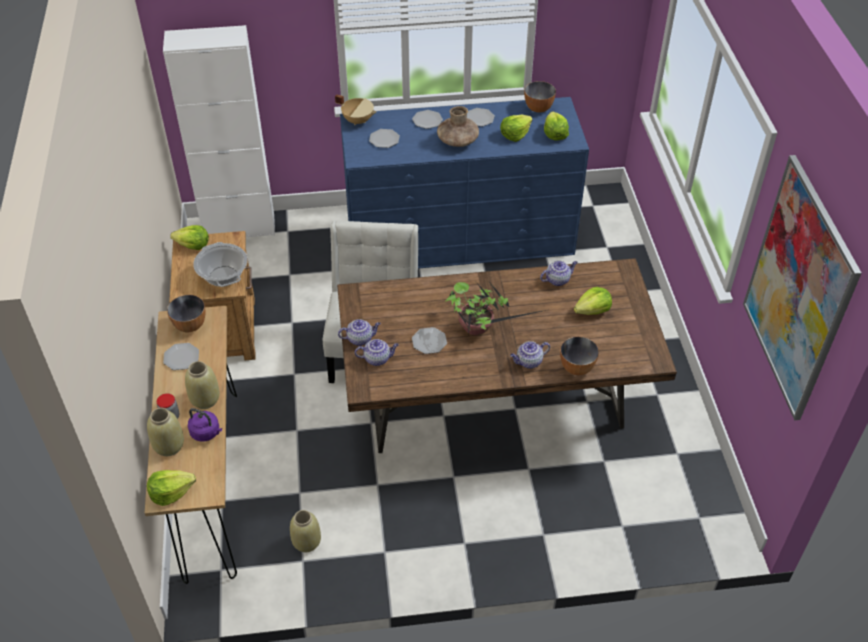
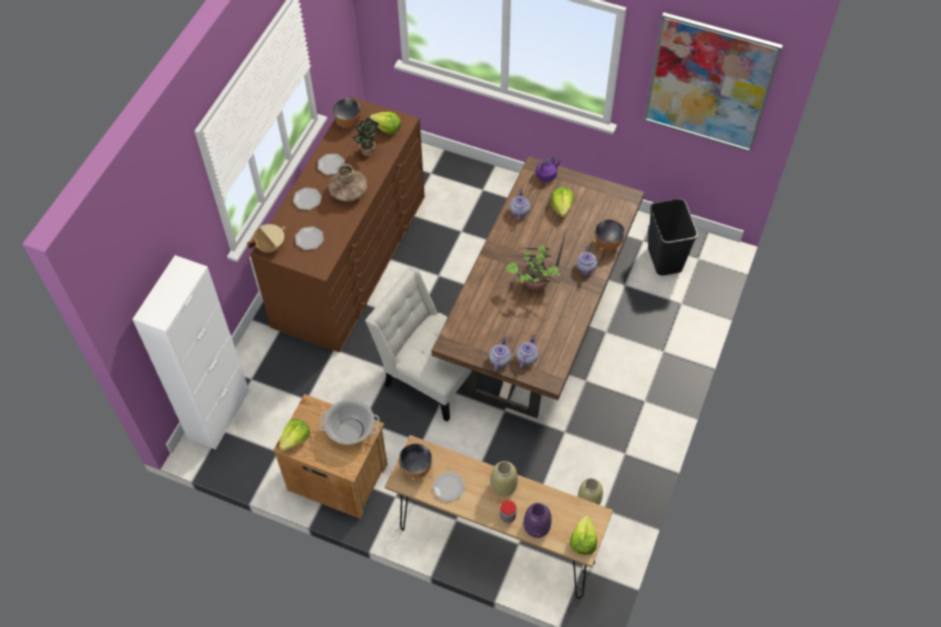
camera: 60 degrees left, 10 degrees up
beige vase [147,408,184,456] -> purple vase [524,503,552,538]
purple kettle [188,408,222,442] -> purple kettle moved to [536,157,562,182]
blue dresser [340,97,589,269] -> brown dresser [250,96,425,353]
plate [412,327,447,354] -> none
lettuce [500,114,533,142] -> potted plant [352,118,380,156]
none -> black trash can [648,198,698,276]

